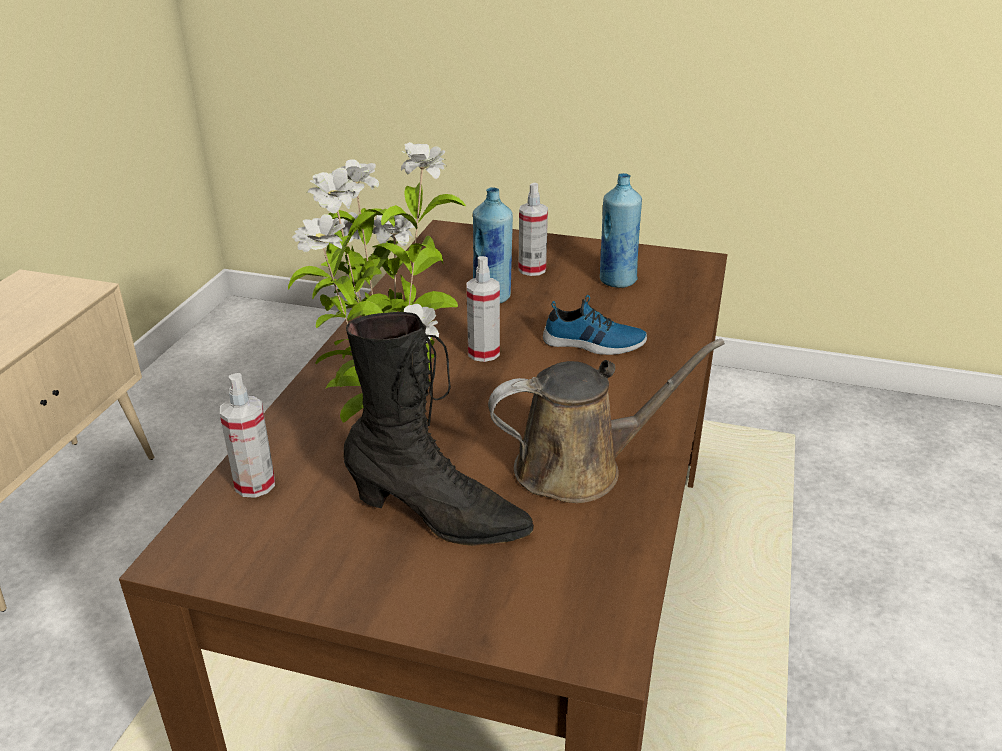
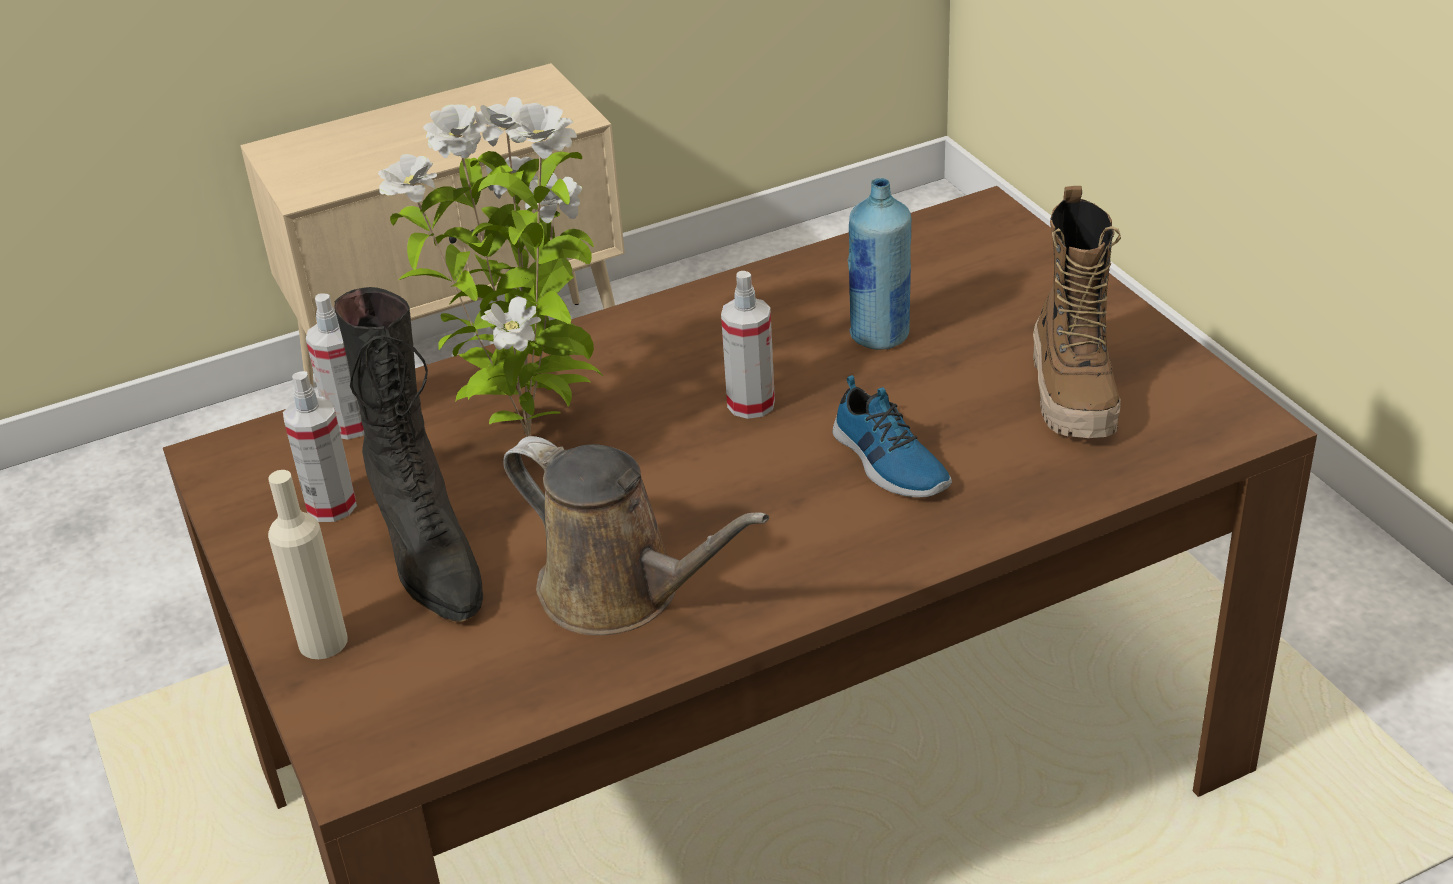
camera: 50 degrees right, 5 degrees up
spray bottle [518,183,548,276] -> spray bottle moved to [283,371,357,522]
blue bottle [600,173,642,288] -> boot [1033,186,1121,438]
none -> beige bottle [268,470,348,659]

